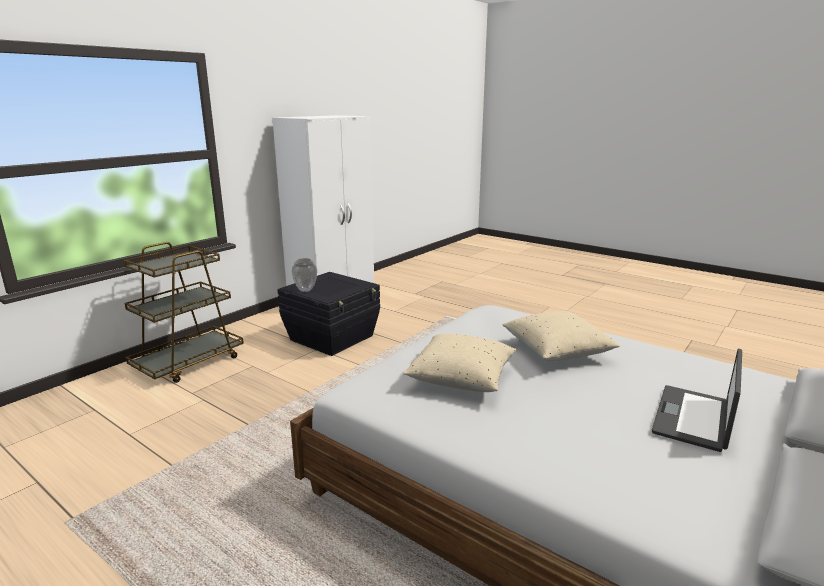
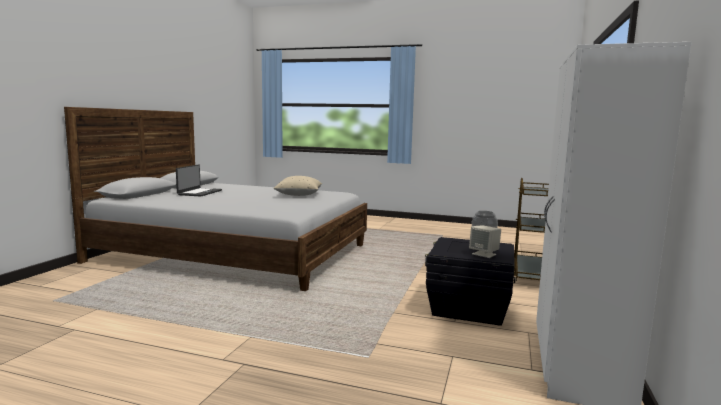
camera: 160 degrees right, 10 degrees down
beige pillow [503,311,620,361] -> none
none -> beige speaker [469,225,501,258]

